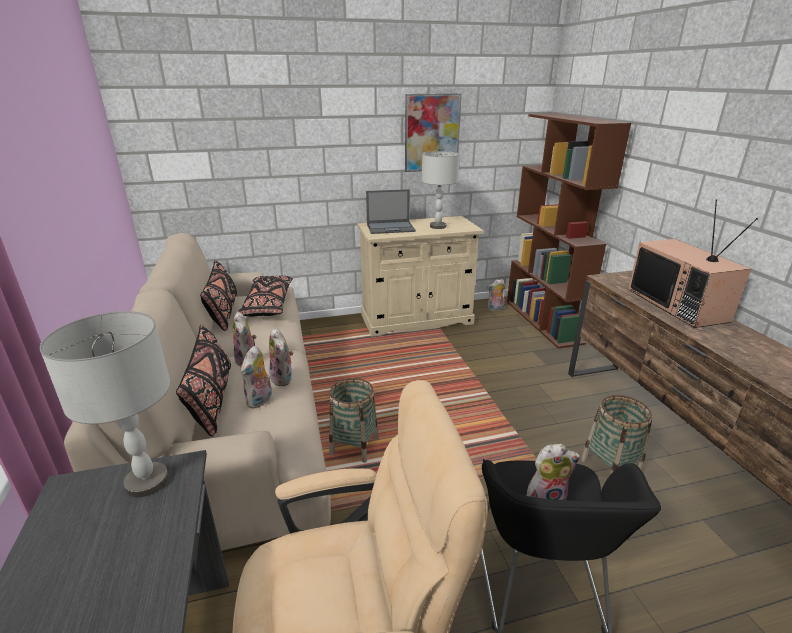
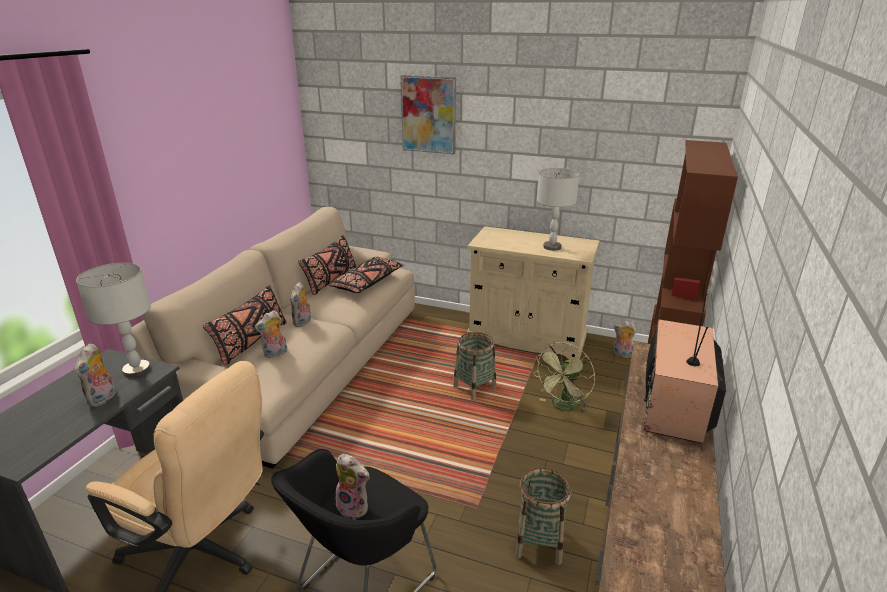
camera: 35 degrees right, 0 degrees up
plush toy [269,327,293,386] -> plush toy moved to [74,343,116,407]
basket [329,378,378,463] -> basket moved to [453,332,496,401]
laptop [366,189,416,234] -> none
picture [405,93,462,172] -> picture moved to [400,75,456,154]
none -> green fan [533,342,595,414]

